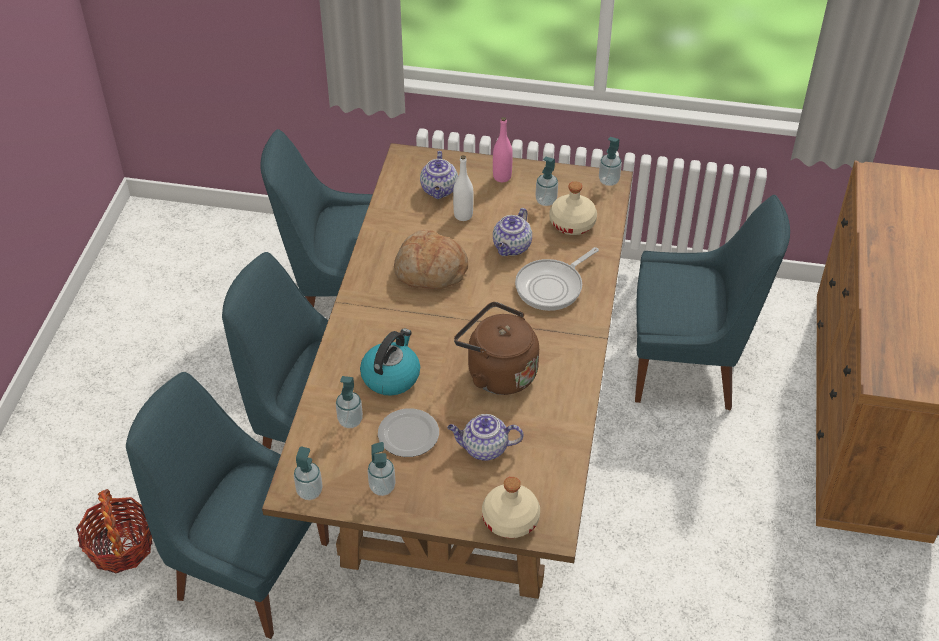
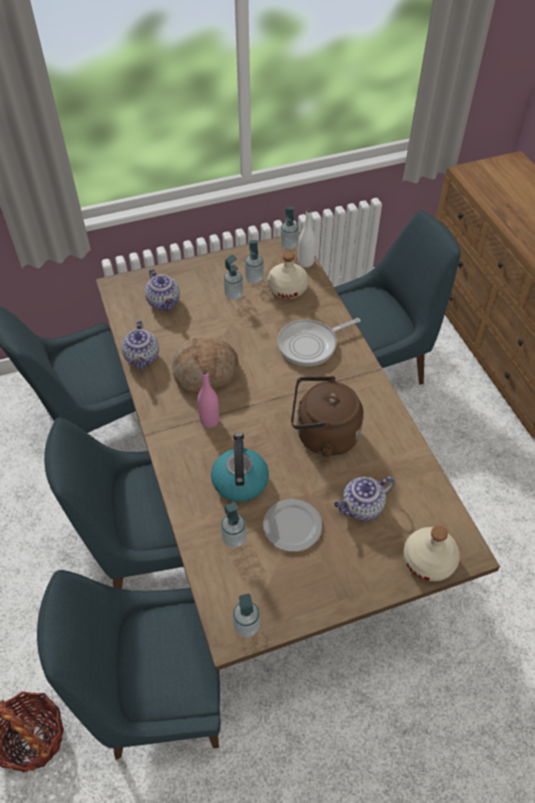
camera: 30 degrees left, 5 degrees up
soap dispenser [368,442,396,496] -> soap dispenser moved to [223,254,243,300]
white bottle [453,155,473,221] -> white bottle moved to [298,209,316,267]
pink bottle [493,117,513,182] -> pink bottle moved to [197,369,219,428]
teapot [493,208,532,256] -> teapot moved to [122,320,159,369]
frying pan [515,247,599,311] -> frying pan turned 45 degrees clockwise [277,318,360,366]

